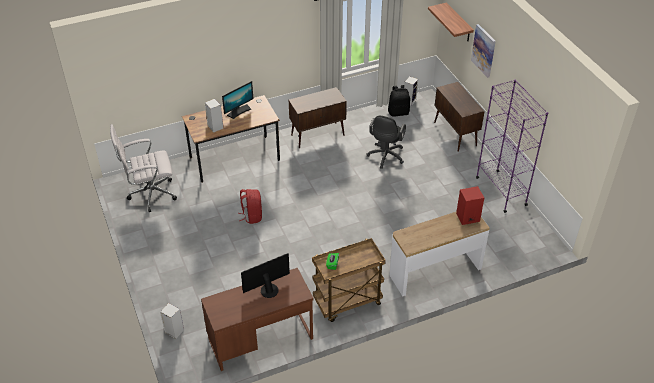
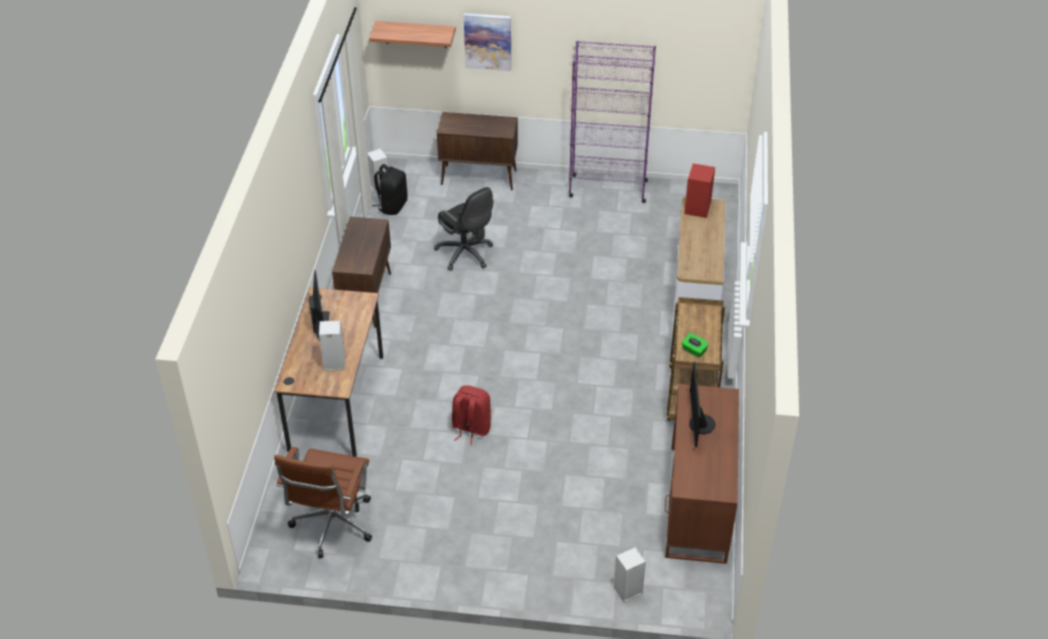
camera: 60 degrees left, 0 degrees up
white office chair [110,124,177,212] -> brown office chair [274,447,372,558]

